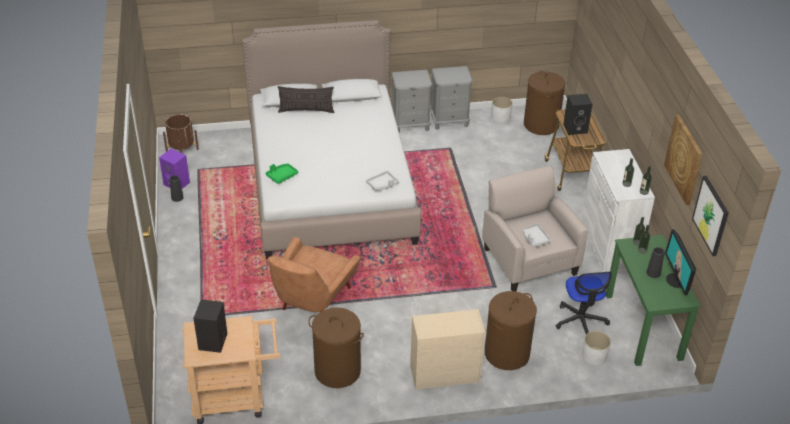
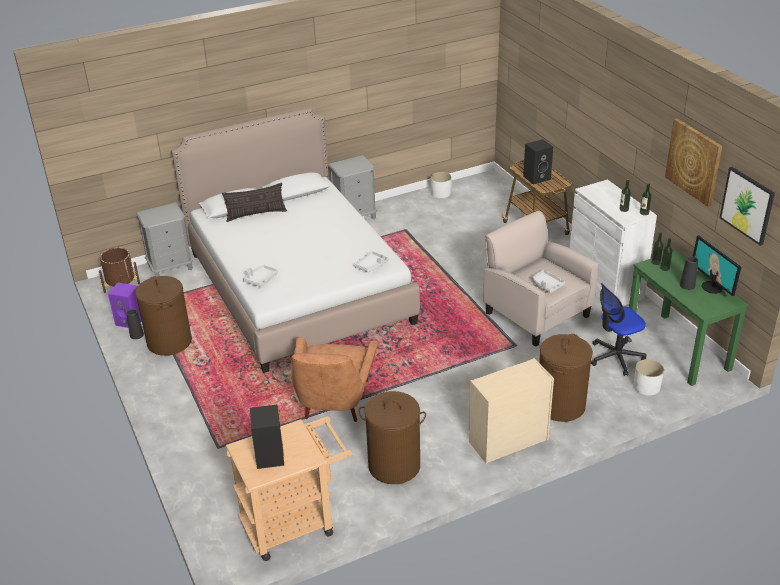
camera: 15 degrees left, 5 degrees down
green tray [266,164,298,184] -> grey tray [243,265,278,287]
grey nightstand [430,66,473,130] -> grey nightstand moved to [136,202,193,277]
brown laundry basket [524,71,565,135] -> brown laundry basket moved to [135,276,192,356]
office chair [555,272,612,334] -> office chair turned 90 degrees clockwise [591,283,646,376]

